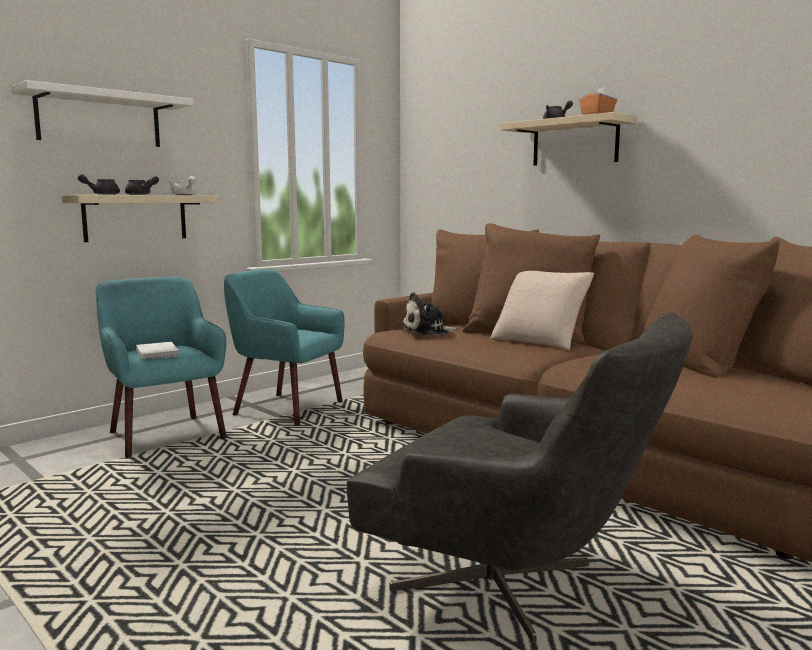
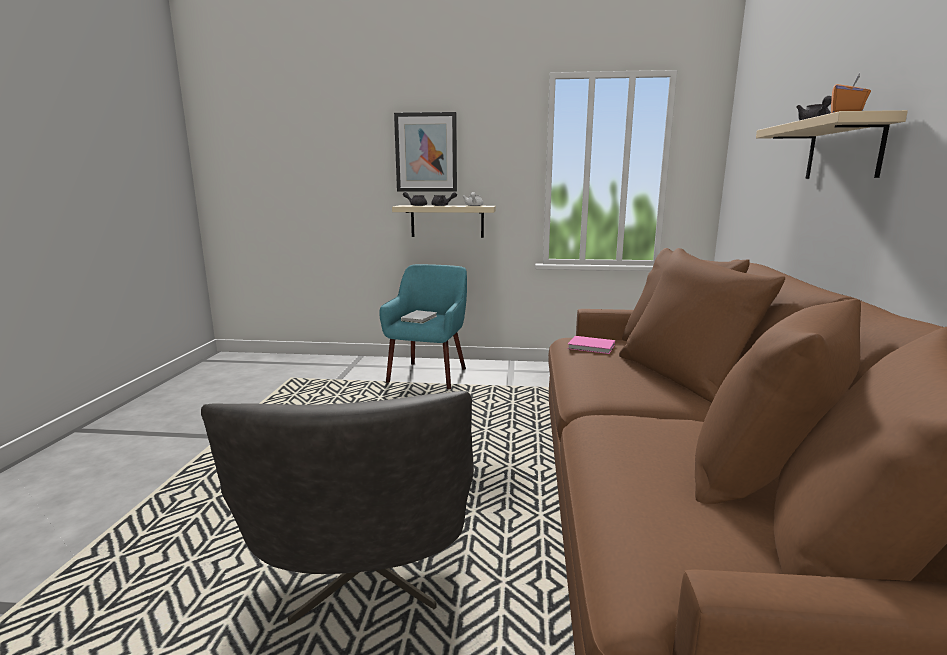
camera: 50 degrees right, 5 degrees up
white shelf [11,80,193,147] -> picture [394,112,457,192]
turquoise armchair [224,269,345,425] -> none
plush toy [401,292,458,335] -> pink book [568,336,615,354]
beige pillow [491,271,594,350] -> none

